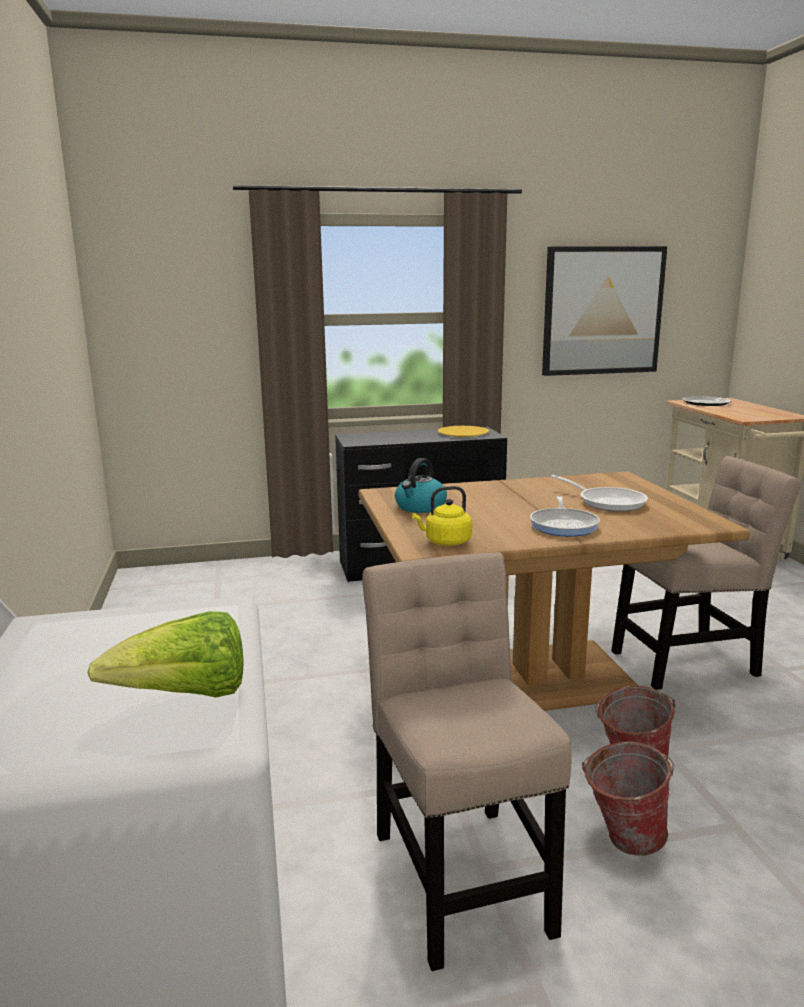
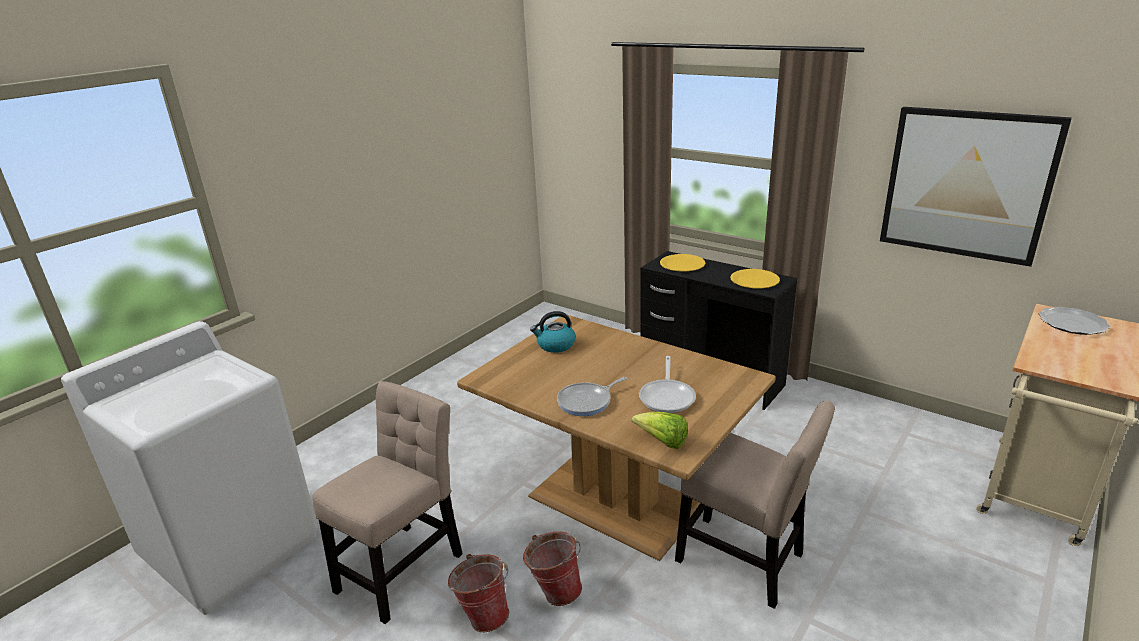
camera: 50 degrees right, 10 degrees up
lettuce [87,611,244,697] -> lettuce moved to [632,412,688,449]
yellow kettle [412,486,472,546] -> none
none -> yellow plate [660,254,705,271]

